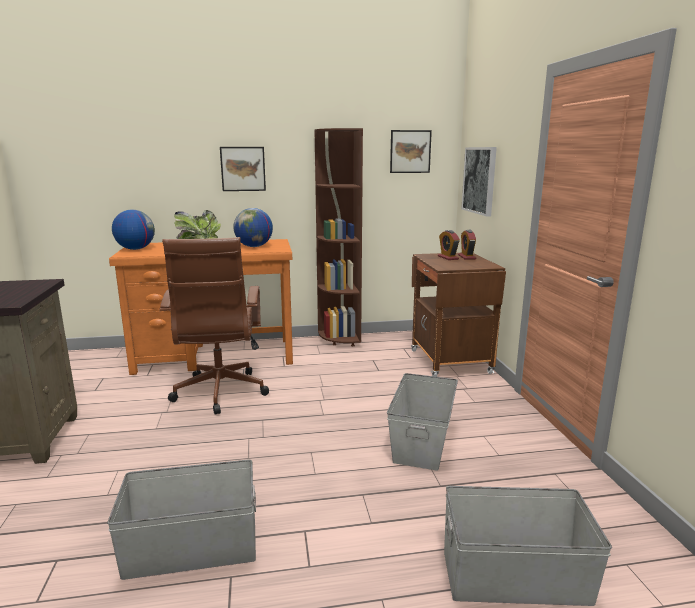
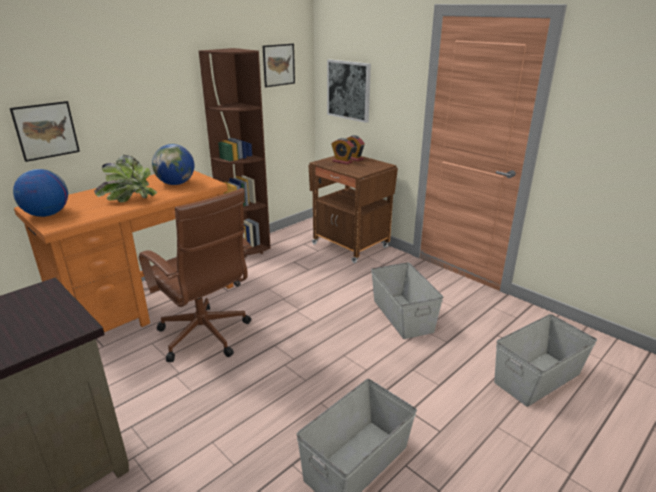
camera: 35 degrees left, 10 degrees up
picture [220,147,266,191] -> picture moved to [10,101,80,162]

